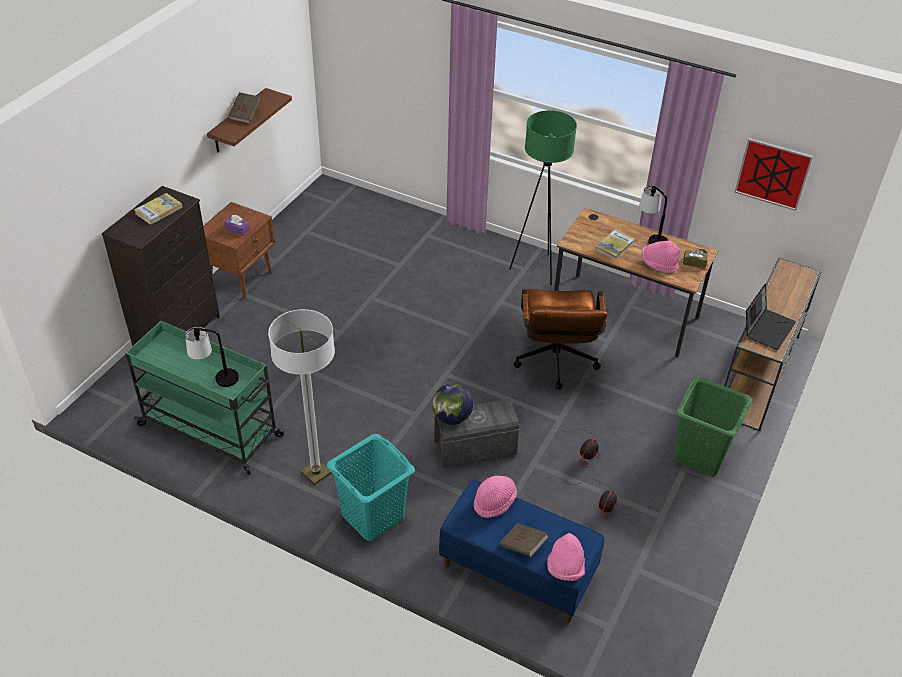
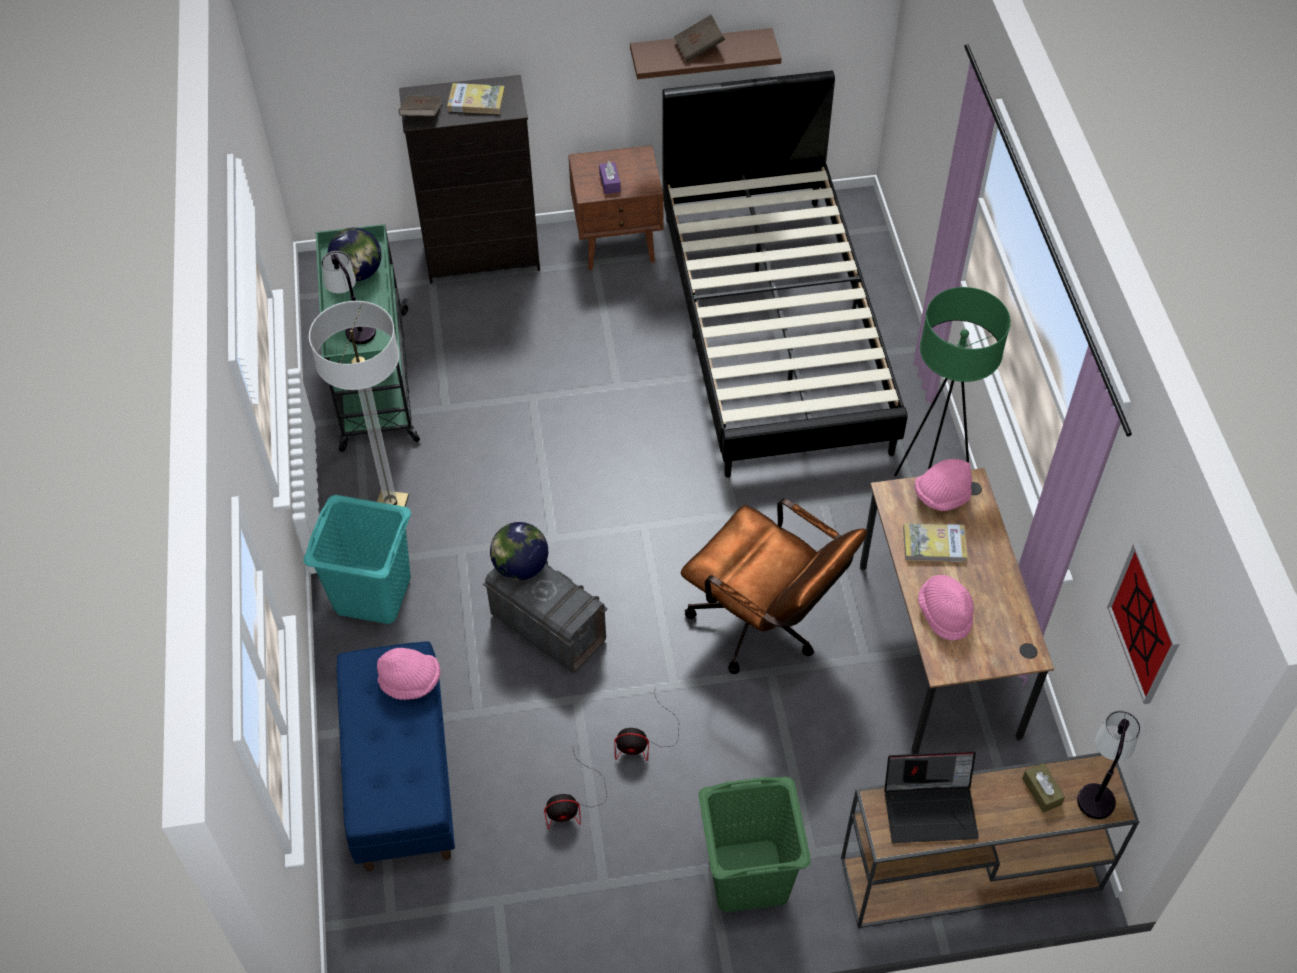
camera: 55 degrees right, 10 degrees up
brown book [500,523,549,557] -> brown book moved to [399,96,442,116]
brown office chair [514,289,607,390] -> brown office chair turned 105 degrees counterclockwise [681,498,867,674]
pink hat [547,533,585,581] -> pink hat moved to [915,459,972,511]
table lamp [639,186,668,244] -> table lamp moved to [1077,710,1141,819]
brown tissue box [683,248,708,268] -> brown tissue box moved to [1022,763,1065,813]
none -> globe [328,227,382,281]
none -> black bed [663,71,908,478]

